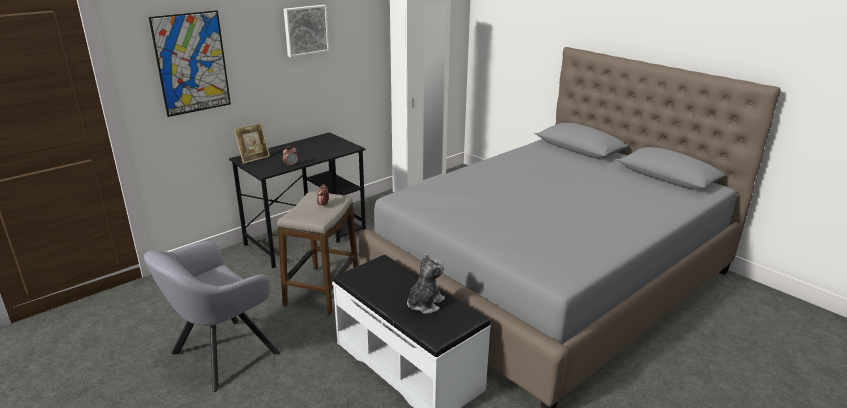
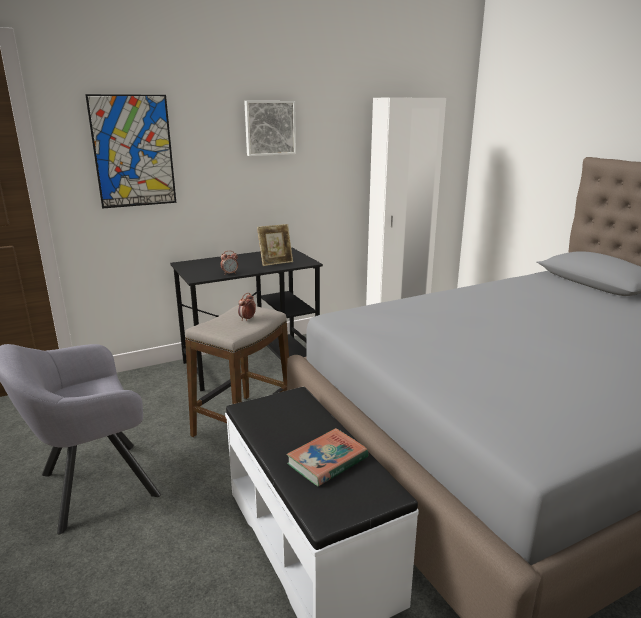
camera: 15 degrees right, 5 degrees down
picture frame [234,123,270,164] -> picture frame moved to [257,224,293,266]
plush toy [407,254,445,314] -> book [286,428,369,486]

